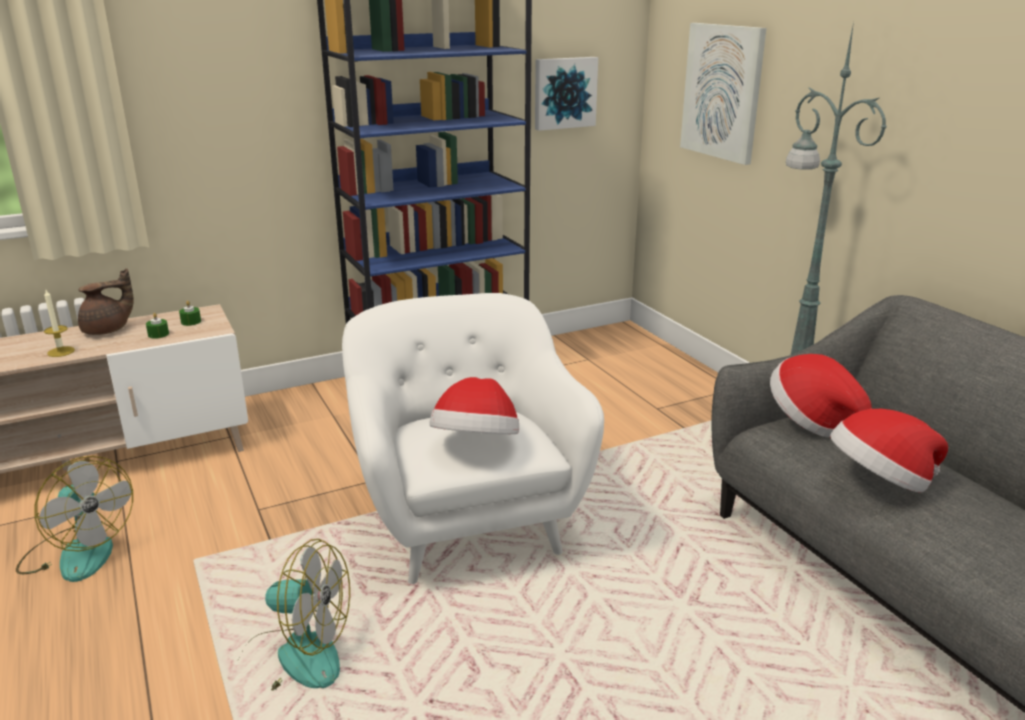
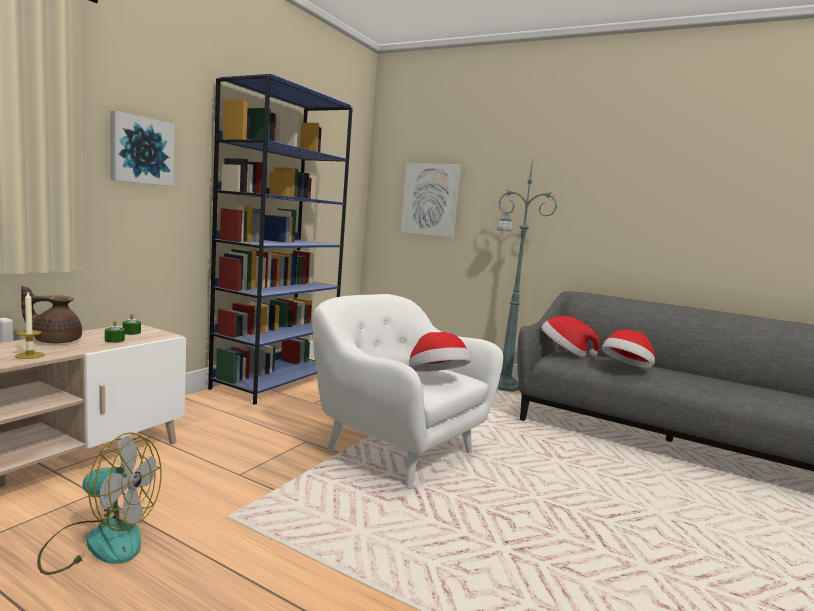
camera: 35 degrees left, 15 degrees down
brown teapot [78,268,134,335] -> brown teapot turned 120 degrees counterclockwise [21,286,82,344]
fan [237,539,350,691] -> none
picture [535,57,598,131] -> picture moved to [110,111,174,186]

